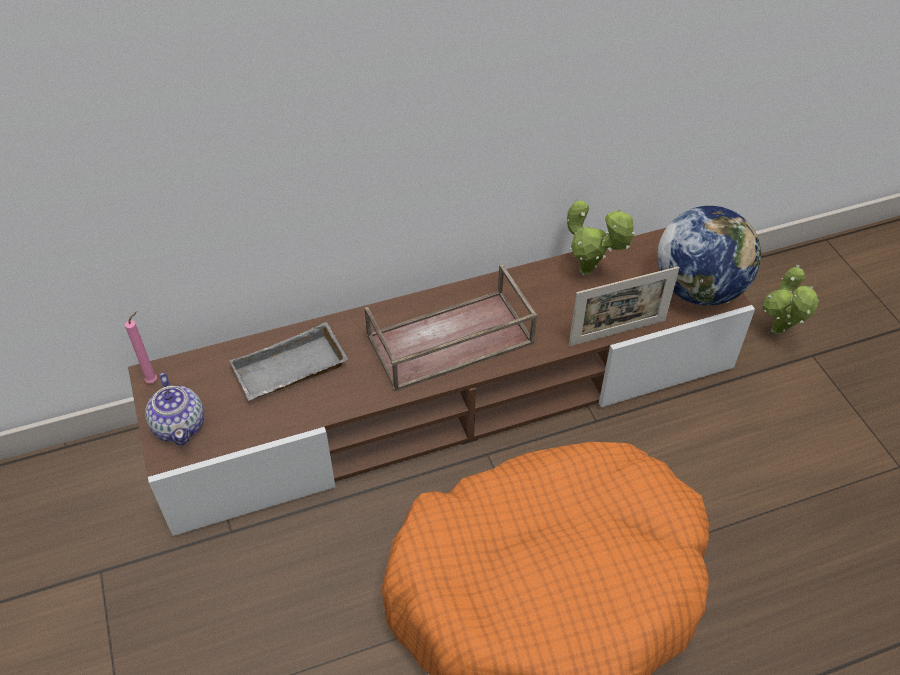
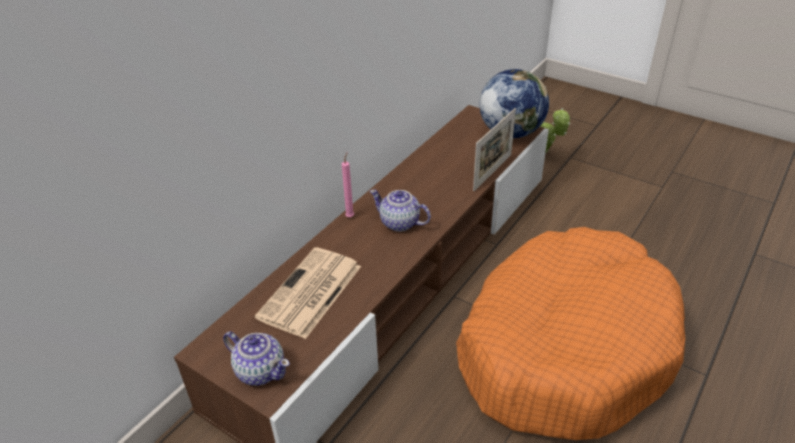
camera: 35 degrees left, 10 degrees down
pink candle [125,311,157,383] -> pink candle moved to [342,153,354,217]
grey tray [229,322,348,401] -> newspaper [255,247,361,339]
brown tray [365,264,538,392] -> teapot [369,190,431,232]
potted plant [567,199,635,276] -> none

